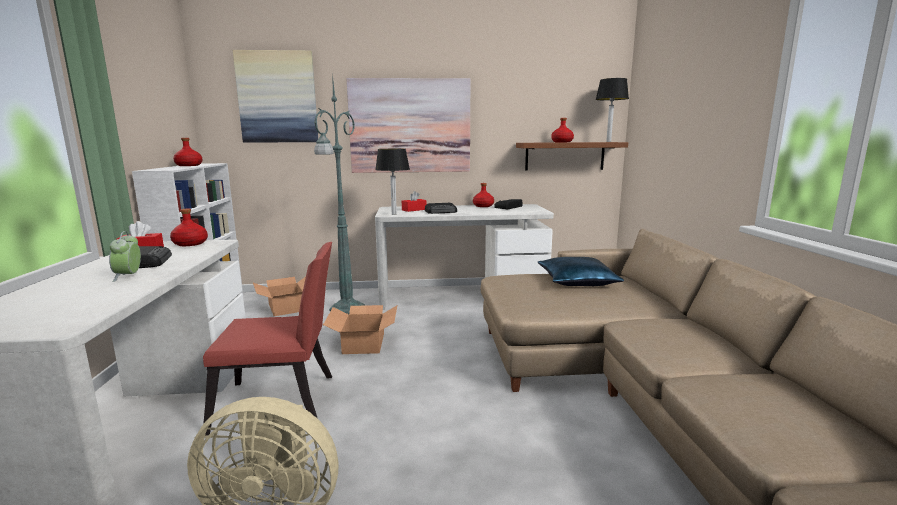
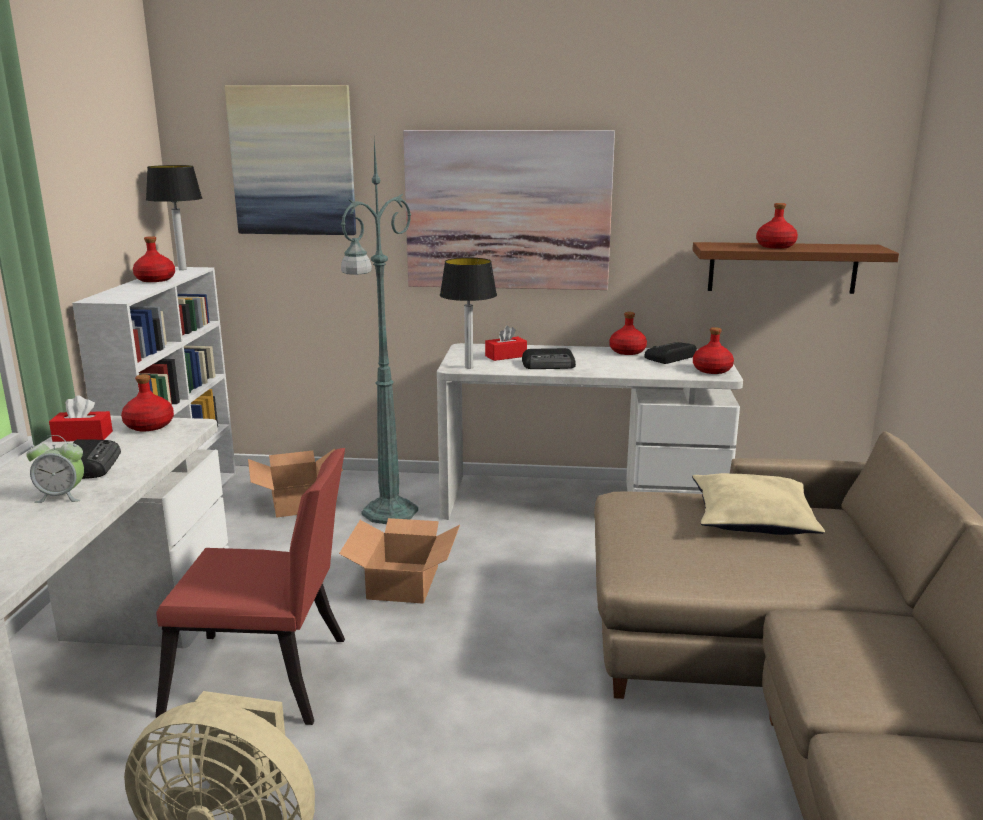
camera: 10 degrees right, 5 degrees up
alarm clock [109,231,141,282] -> alarm clock turned 90 degrees counterclockwise [26,435,84,503]
blue pillow [538,257,624,286] -> beige pillow [692,473,825,535]
table lamp [596,78,629,142] -> table lamp moved to [146,165,202,270]
none -> red bottle [693,327,734,374]

